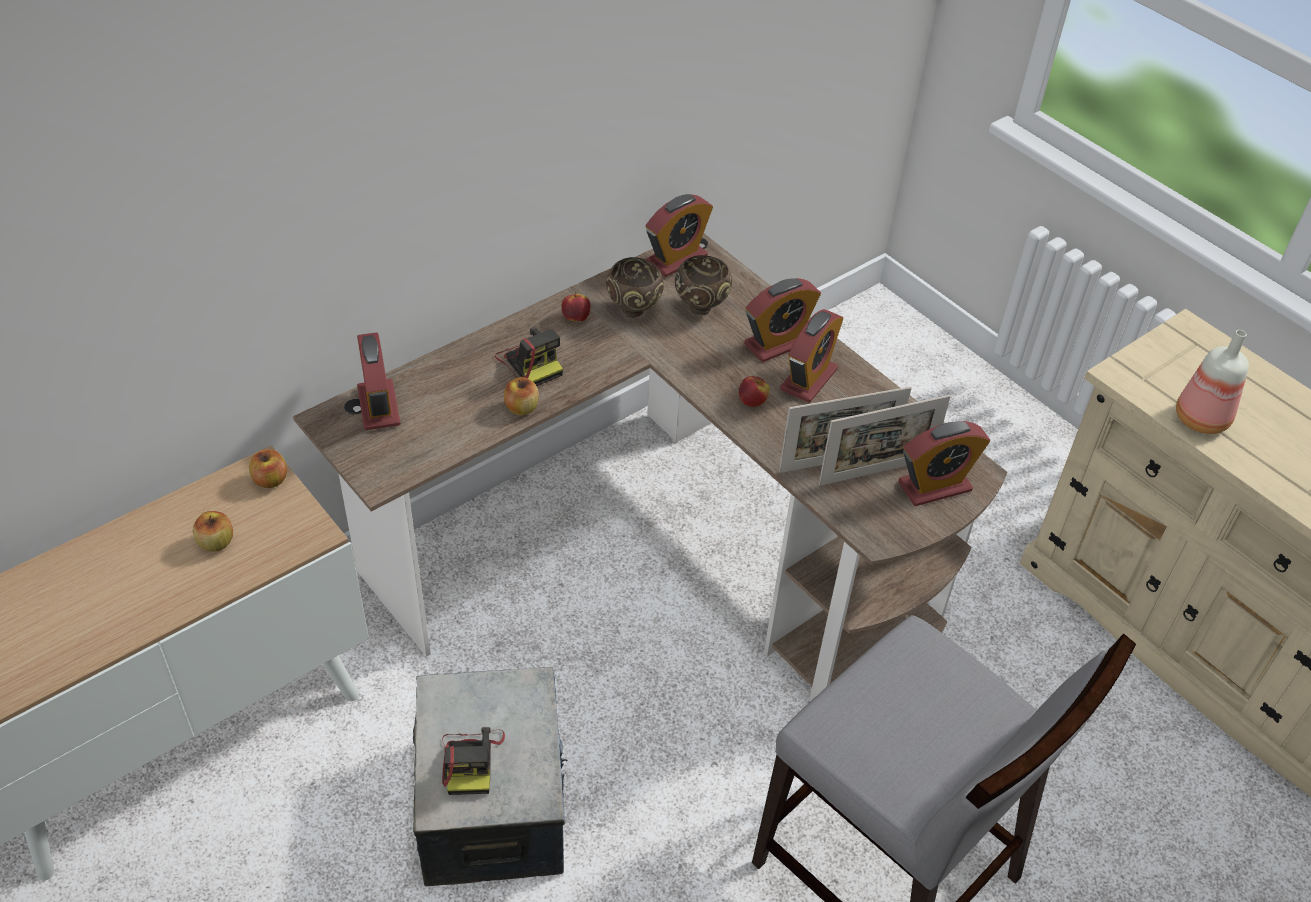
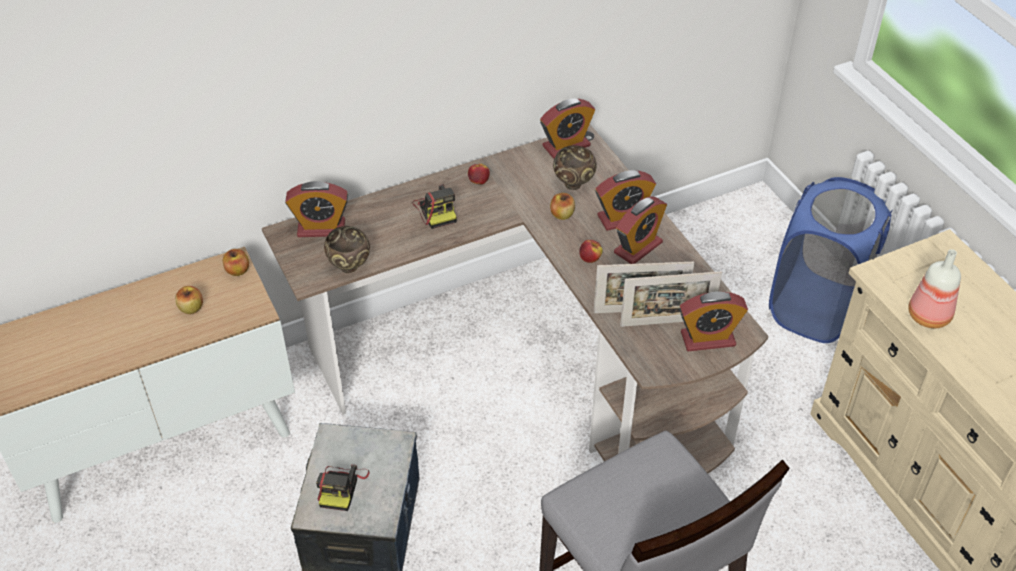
camera: 15 degrees right, 0 degrees up
alarm clock [357,332,401,430] -> alarm clock turned 90 degrees counterclockwise [285,181,348,237]
apple [504,377,539,415] -> apple moved to [550,193,575,220]
brown bowl [606,257,664,318] -> brown bowl moved to [324,226,370,273]
none -> blue laundry basket [769,177,893,343]

